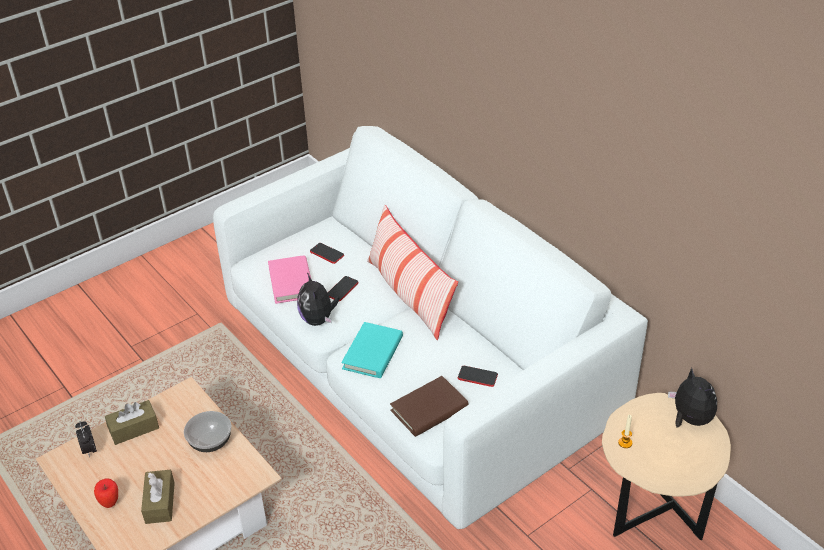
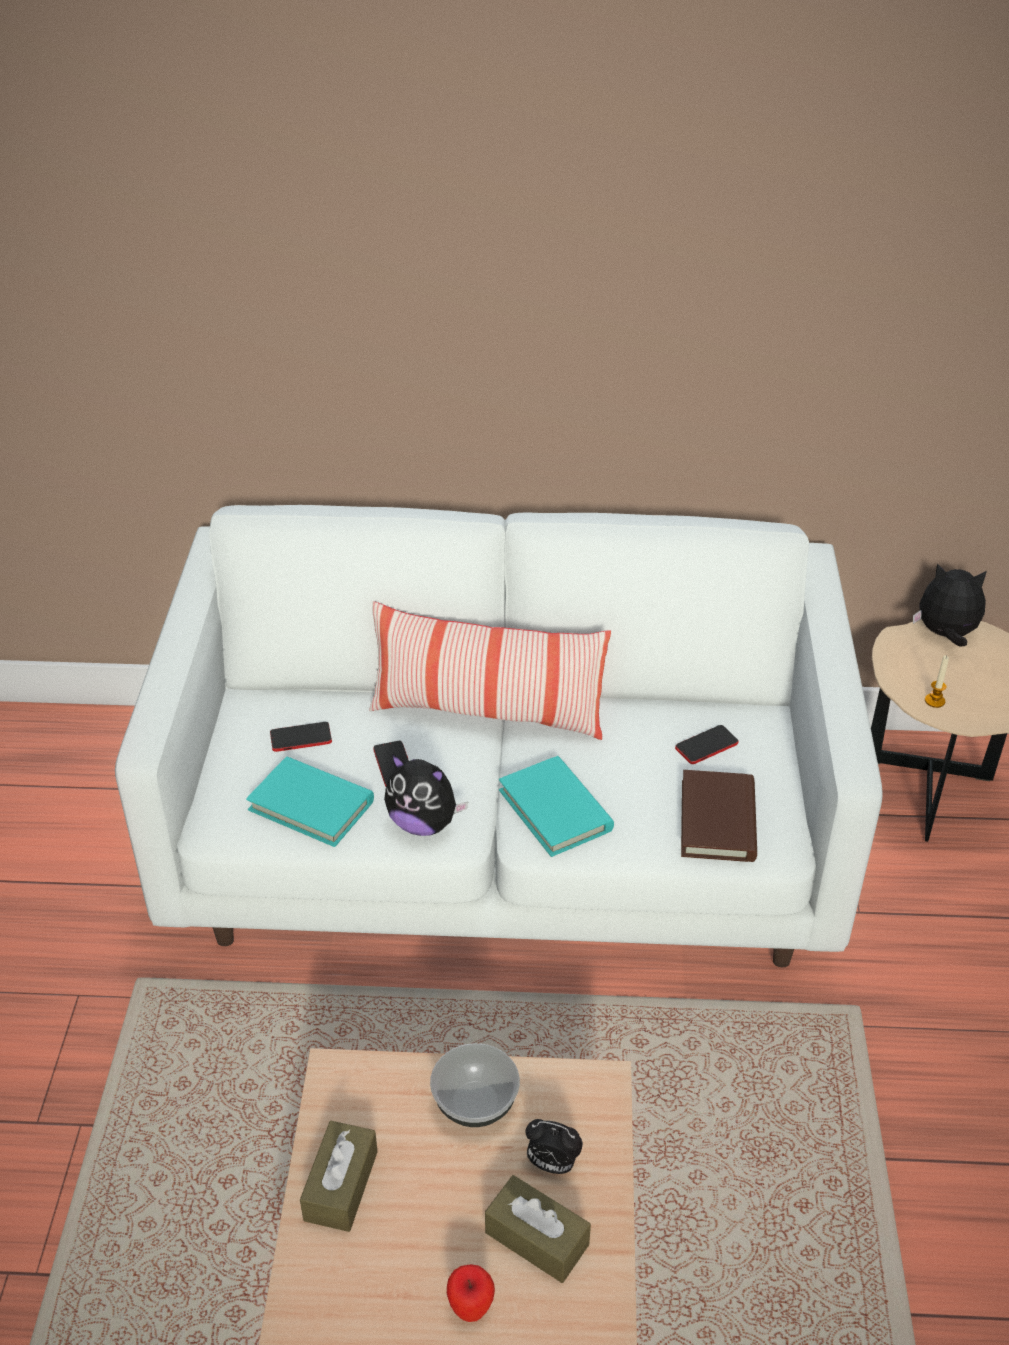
camera: 50 degrees left, 0 degrees up
alarm clock [75,421,97,457] -> alarm clock moved to [526,1119,583,1174]
pink book [268,255,311,304] -> turquoise book [246,757,374,847]

